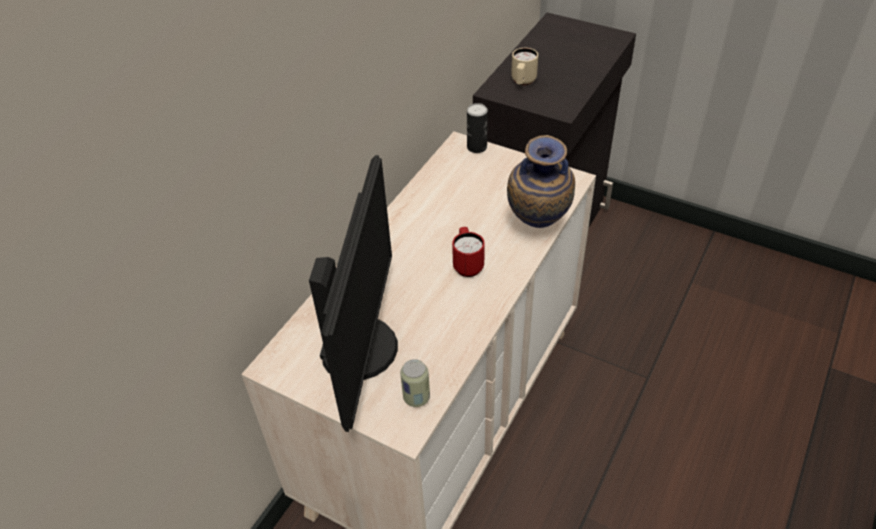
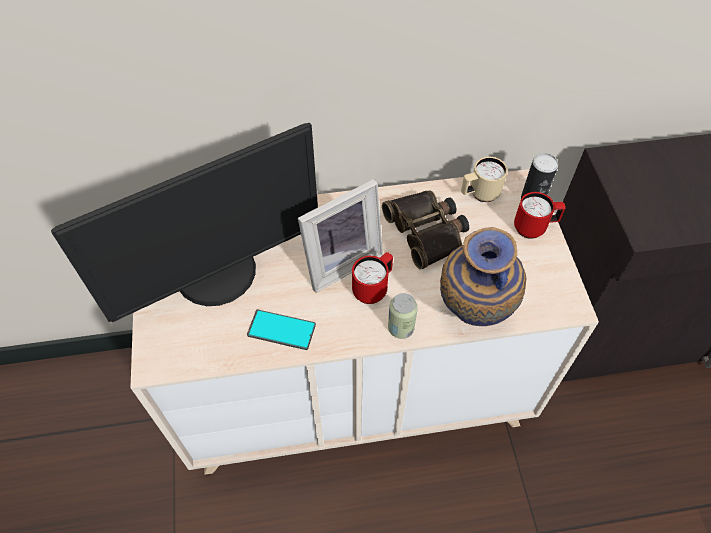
camera: 50 degrees right, 10 degrees up
can [400,359,430,407] -> can moved to [388,293,418,339]
beige mug [511,48,538,86] -> beige mug moved to [461,157,508,202]
none -> phone [247,309,316,350]
none -> picture frame [298,179,383,293]
none -> binoculars [382,191,469,270]
none -> red mug [514,192,566,239]

